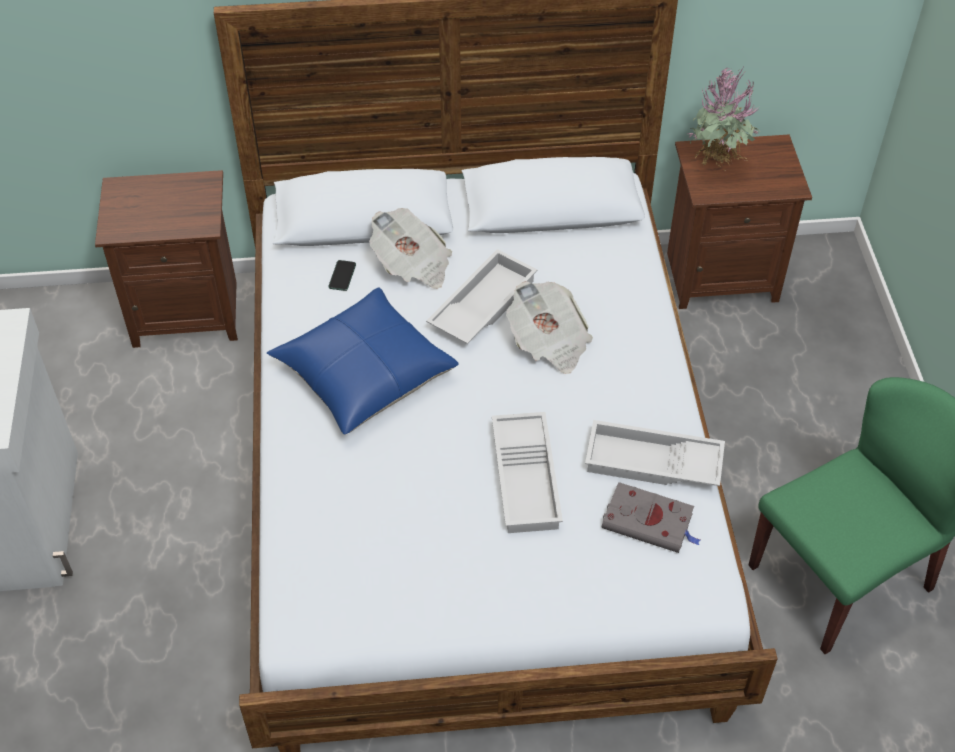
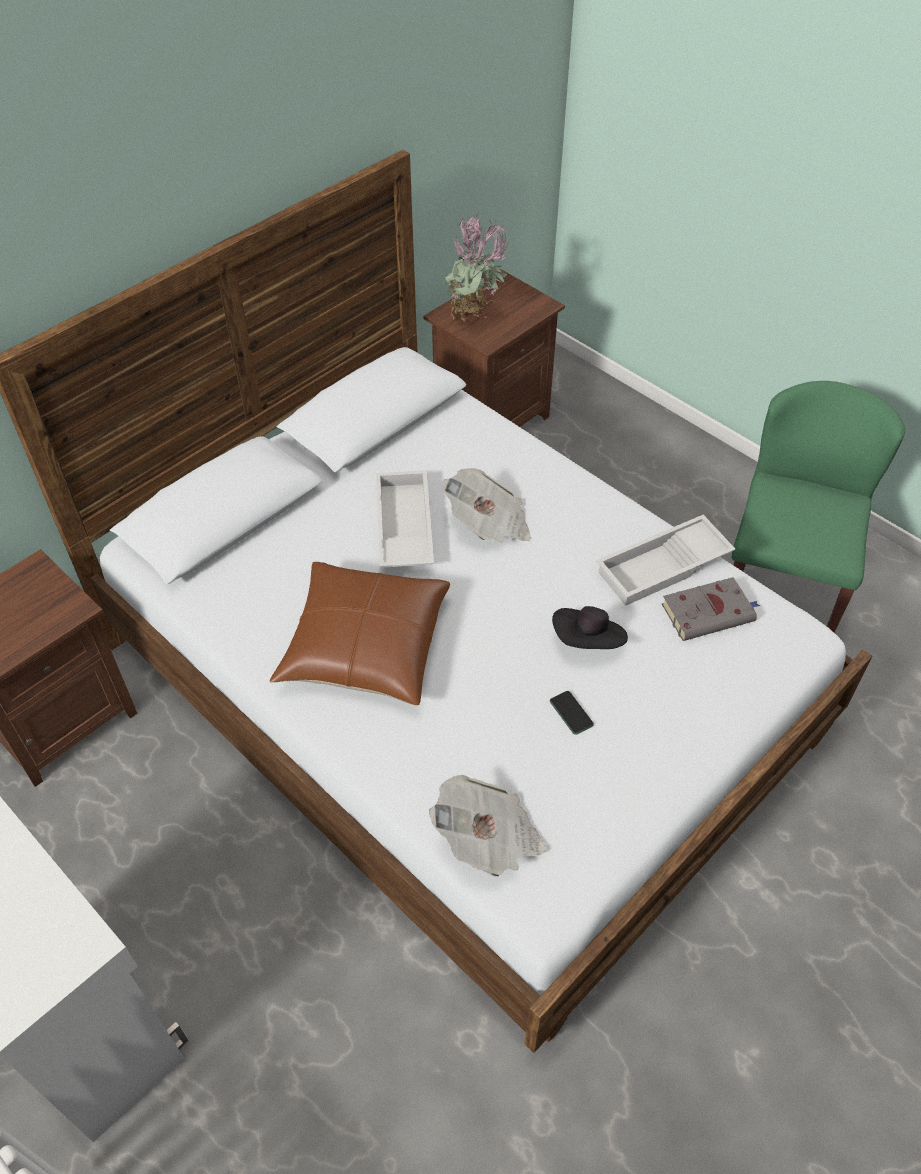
camera: 40 degrees left, 0 degrees up
blue pillow [267,287,459,435] -> brown pillow [270,562,450,706]
phone [328,260,356,291] -> phone moved to [550,691,594,735]
newspaper [369,208,452,289] -> newspaper moved to [429,775,546,877]
white tray [492,412,563,533] -> black hat [552,606,628,649]

